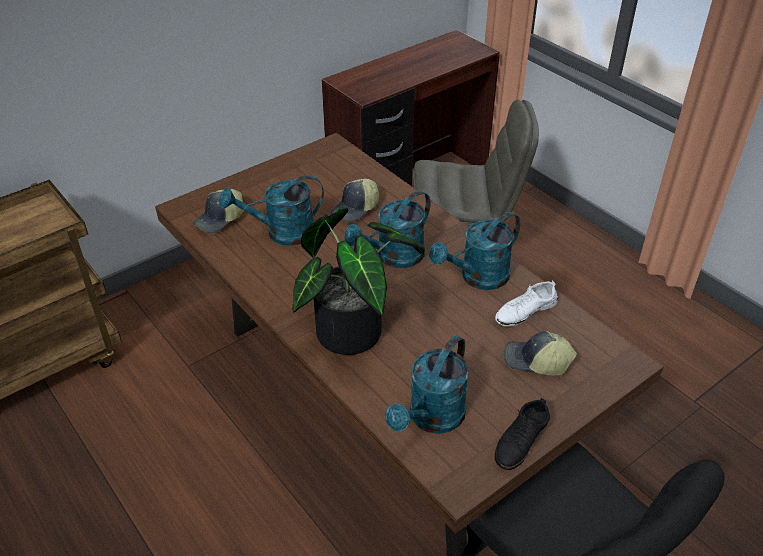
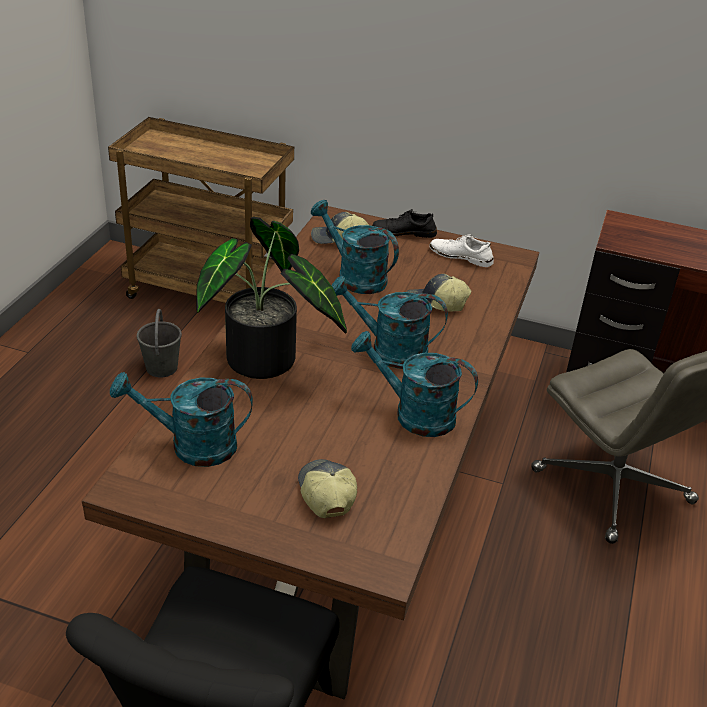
camera: 55 degrees right, 5 degrees down
white shoe [495,281,558,326] -> white shoe moved to [429,234,494,267]
black shoe [495,398,550,470] -> black shoe moved to [372,209,437,238]
none -> grey bucket [137,309,182,378]

